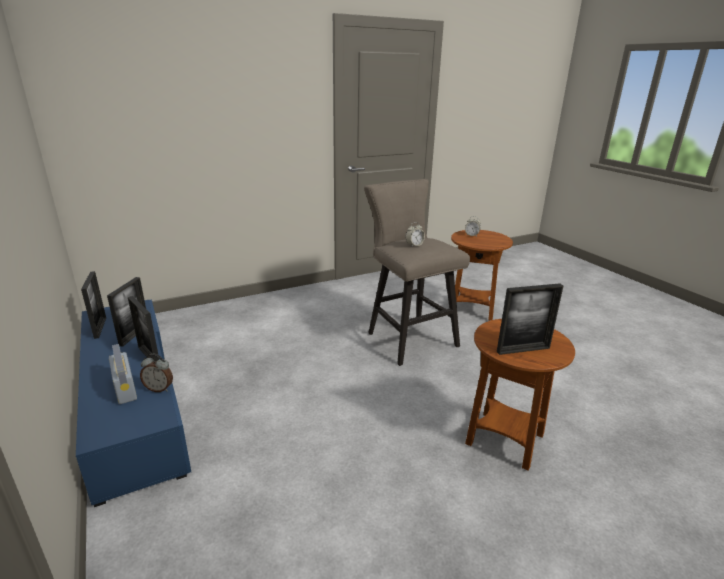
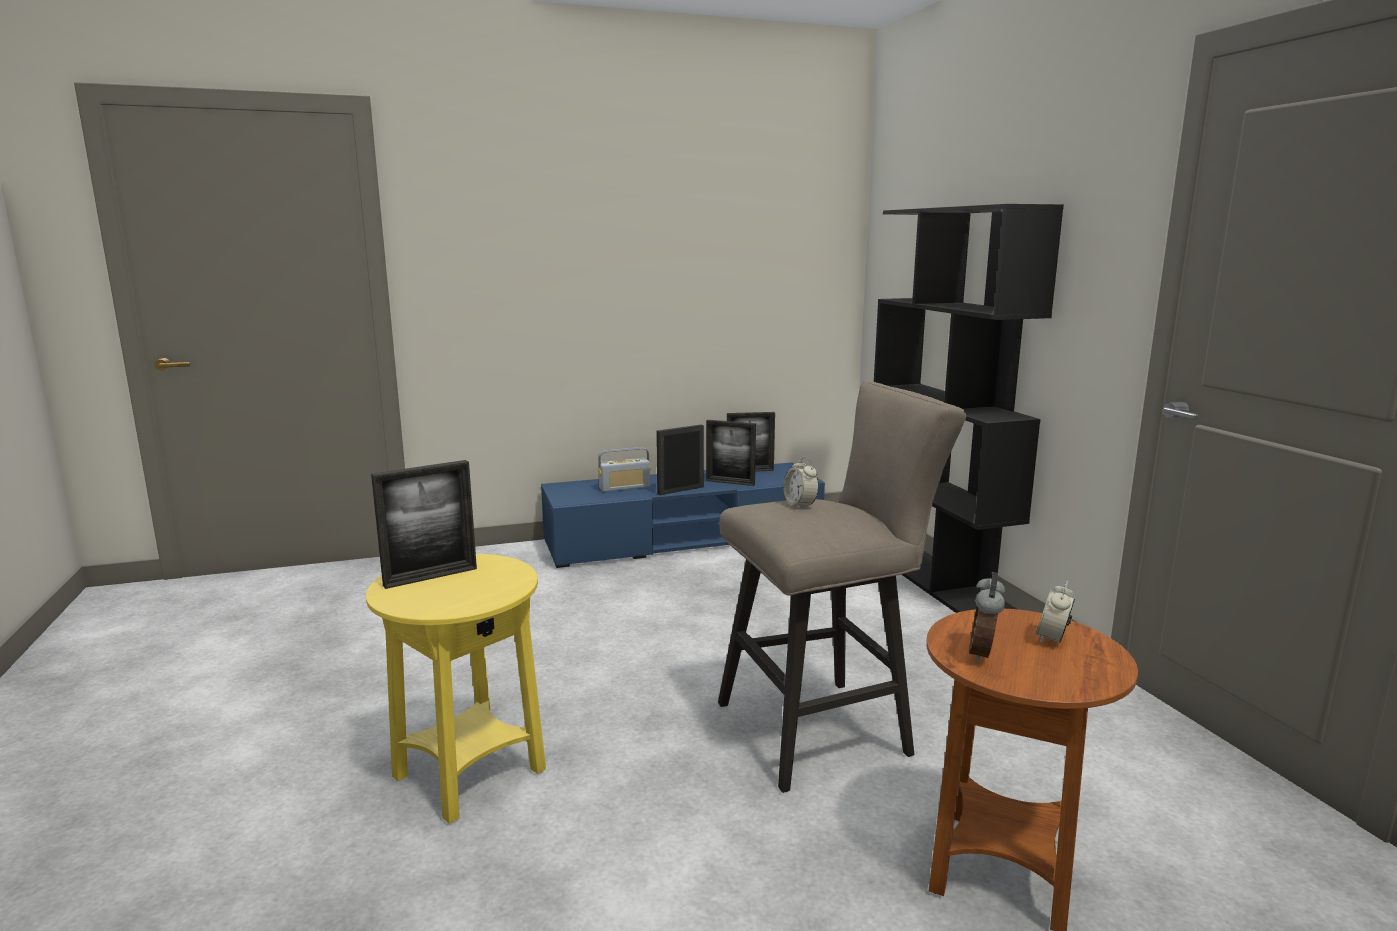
camera: 100 degrees right, 10 degrees down
alarm clock [140,354,173,392] -> alarm clock moved to [969,572,1005,663]
brown side table [465,319,575,471] -> yellow side table [366,554,546,824]
picture frame [497,283,563,355] -> picture frame turned 120 degrees counterclockwise [371,460,477,589]
none -> black bookcase [874,204,1064,613]

